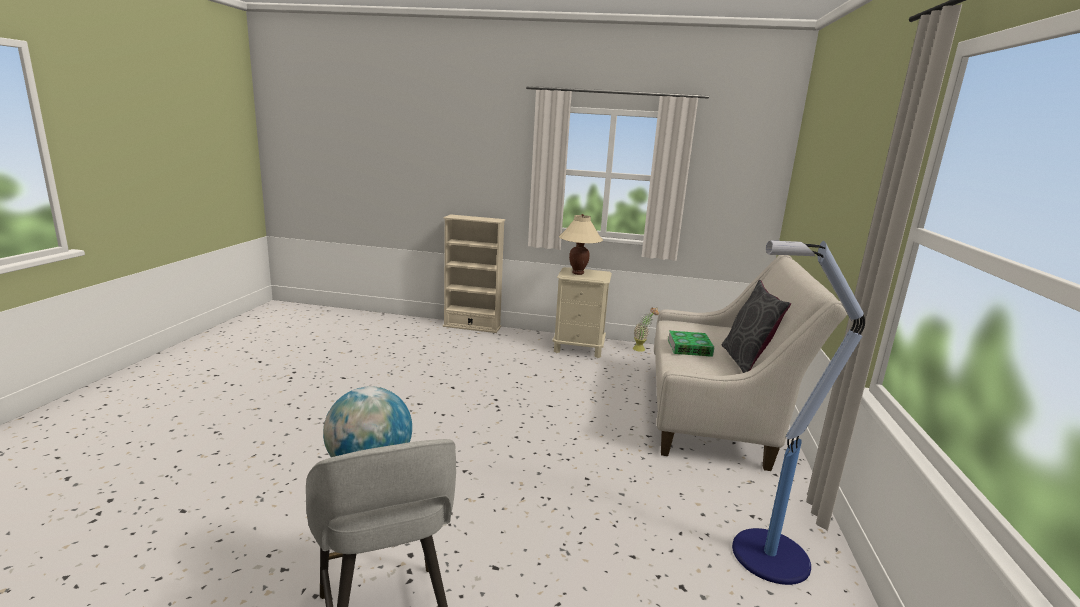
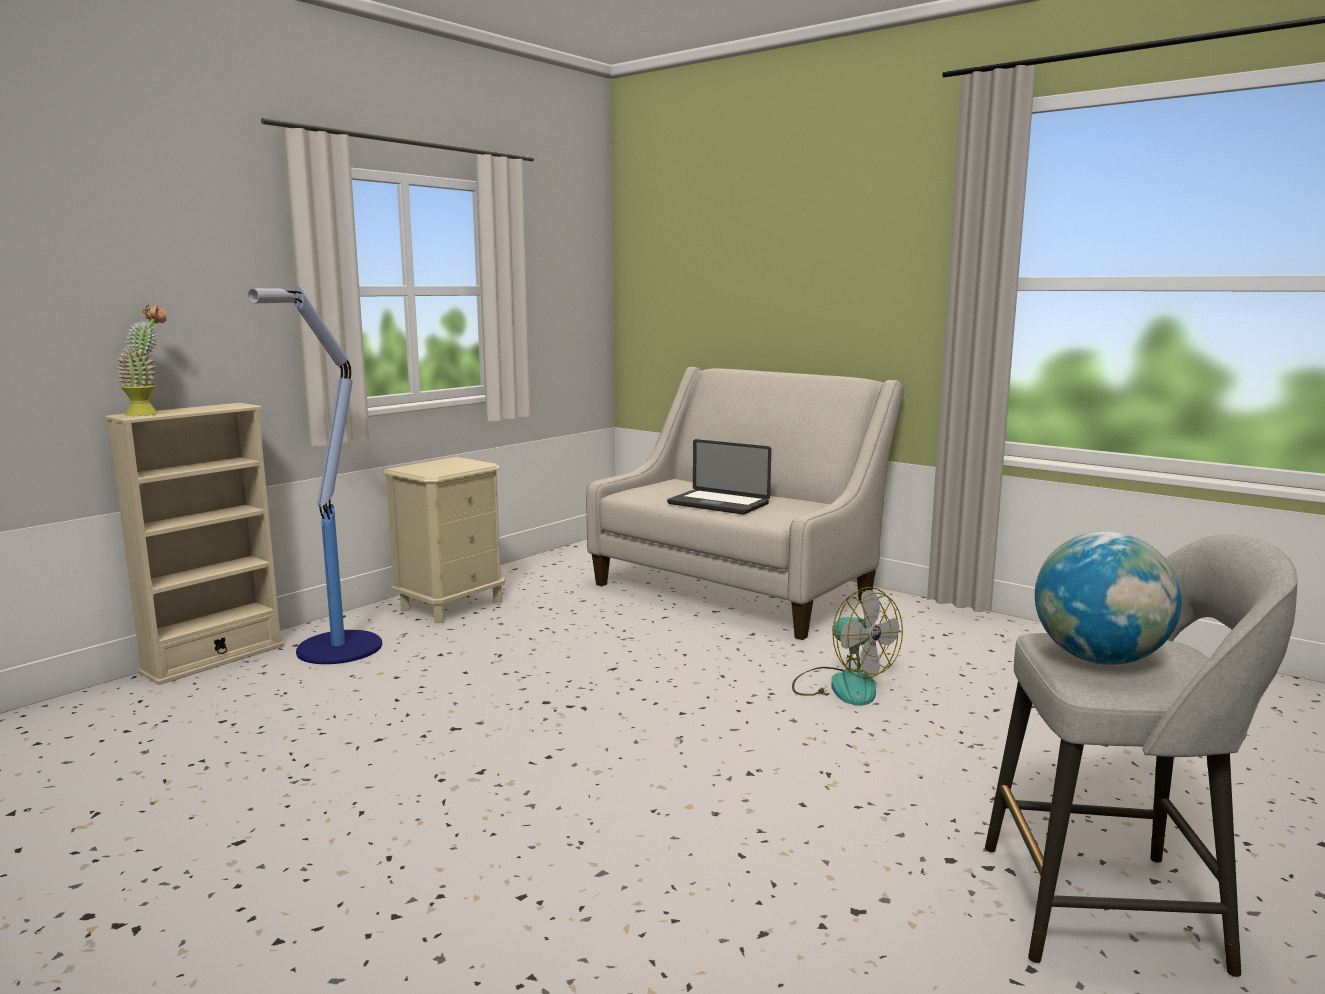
camera: 60 degrees left, 5 degrees down
beige table lamp [559,214,603,275] -> none
potted plant [633,307,659,352] -> potted plant moved to [116,305,167,416]
book [668,331,714,357] -> laptop [667,439,771,514]
grey pillow [722,280,791,373] -> none
floor lamp [732,240,865,585] -> floor lamp moved to [248,286,382,664]
none -> fan [792,587,903,706]

